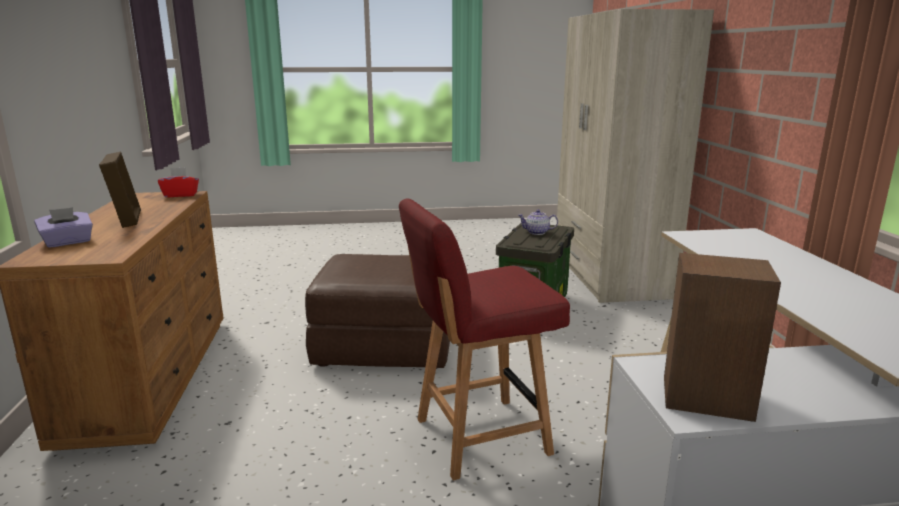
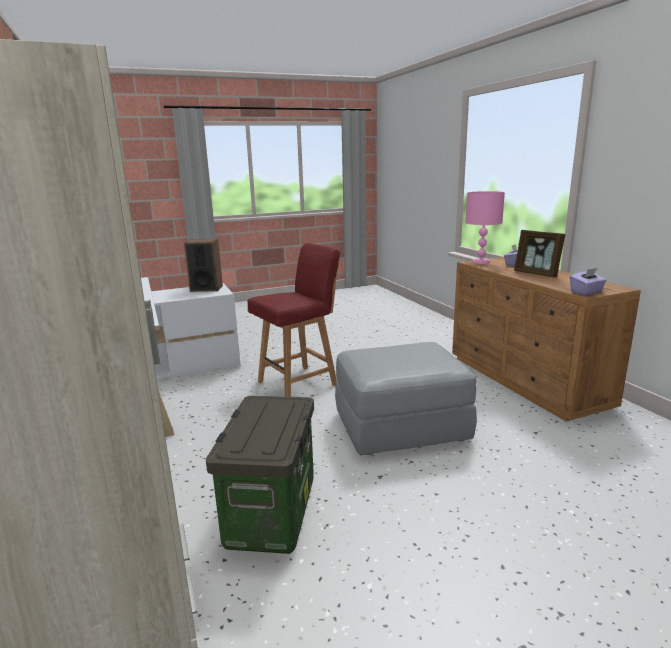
camera: 165 degrees right, 0 degrees up
red tissue box [158,167,199,197] -> purple tissue box [570,268,607,295]
brown ottoman [305,254,450,369] -> grey ottoman [335,342,477,455]
teapot [518,209,558,235] -> none
none -> pink table lamp [465,191,505,264]

